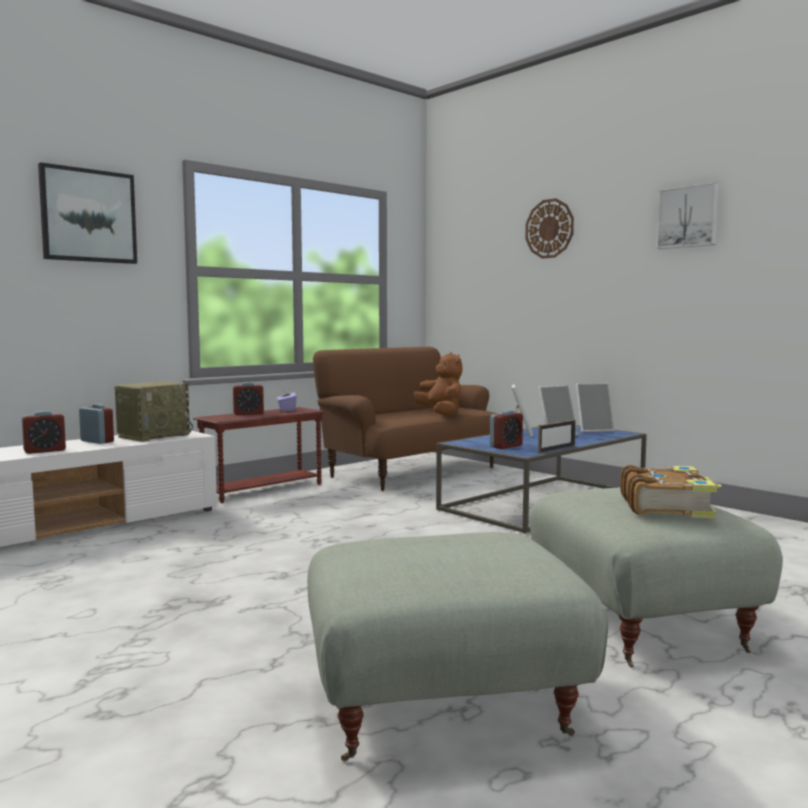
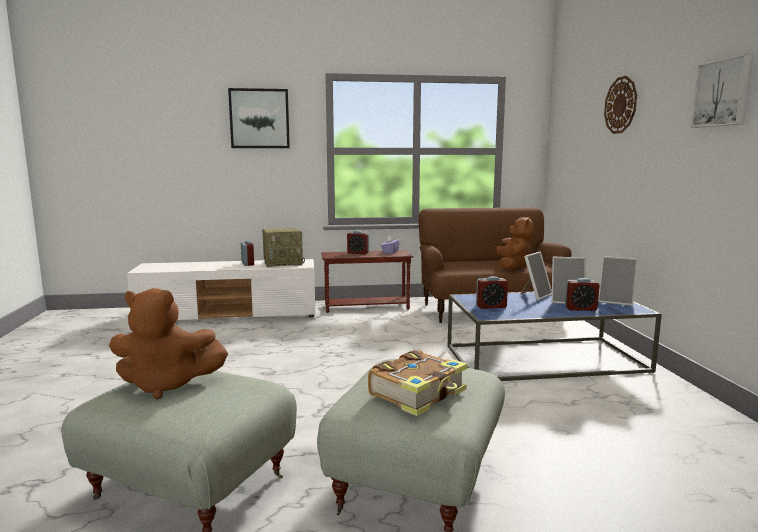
camera: 35 degrees right, 5 degrees up
alarm clock [22,411,66,454] -> alarm clock moved to [565,278,600,311]
picture frame [538,420,576,453] -> none
none -> brown plush toy [109,288,228,399]

